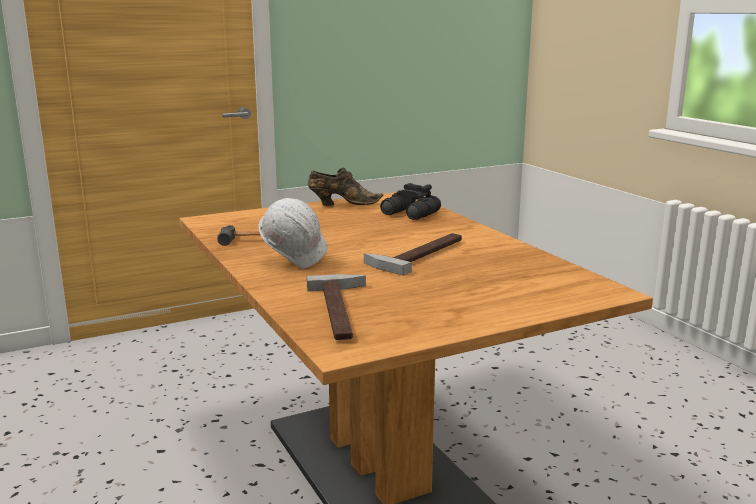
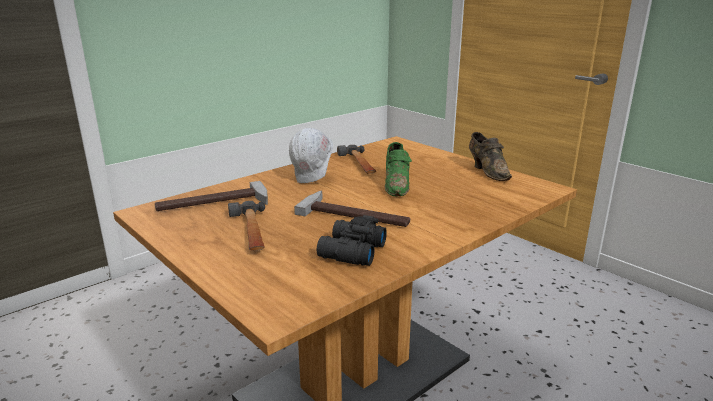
camera: 75 degrees right, 5 degrees up
black binoculars [380,183,441,220] -> black binoculars moved to [317,215,387,266]
none -> hammer [228,201,265,251]
none -> green shoe [385,142,412,196]

